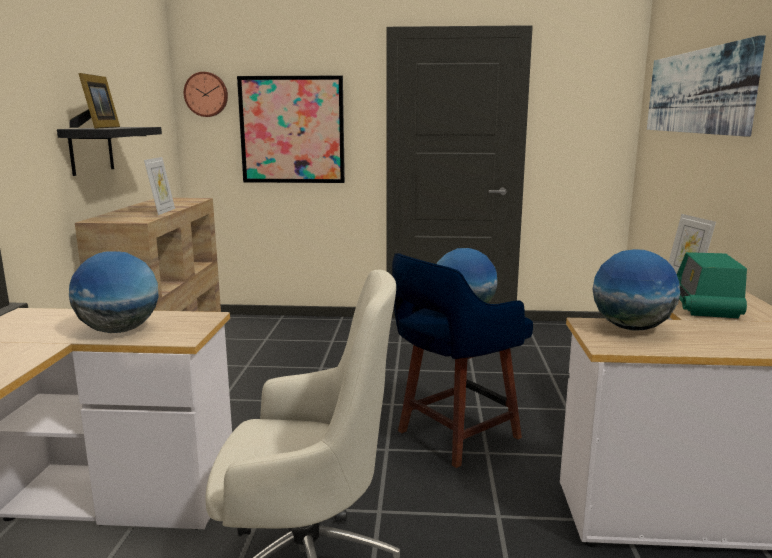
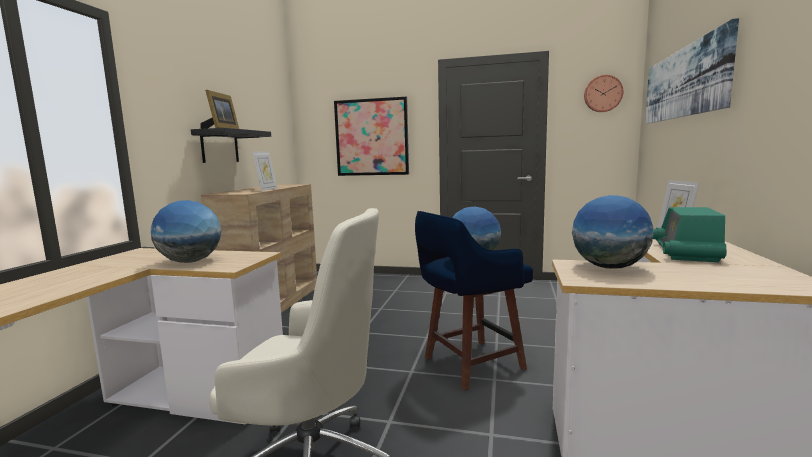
camera: 10 degrees right, 5 degrees down
wall clock [184,72,228,117] -> wall clock moved to [584,75,623,112]

